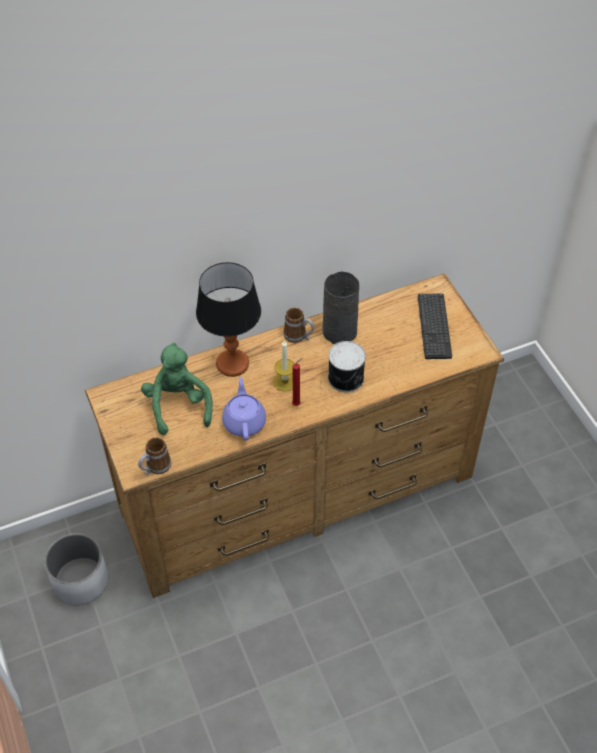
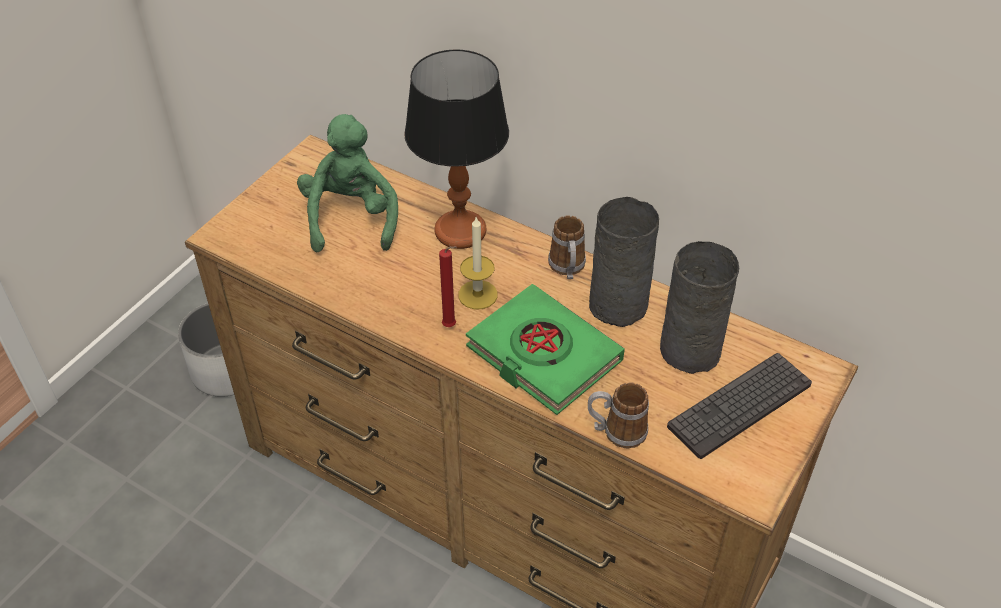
camera: 55 degrees right, 5 degrees down
mug [138,437,171,475] -> mug moved to [588,382,649,448]
green plush toy [141,343,213,435] -> green plush toy turned 45 degrees counterclockwise [297,114,398,252]
purple teapot [222,377,266,441] -> none
can [328,341,366,392] -> green book [466,284,625,415]
none -> grey vase [660,241,739,374]

